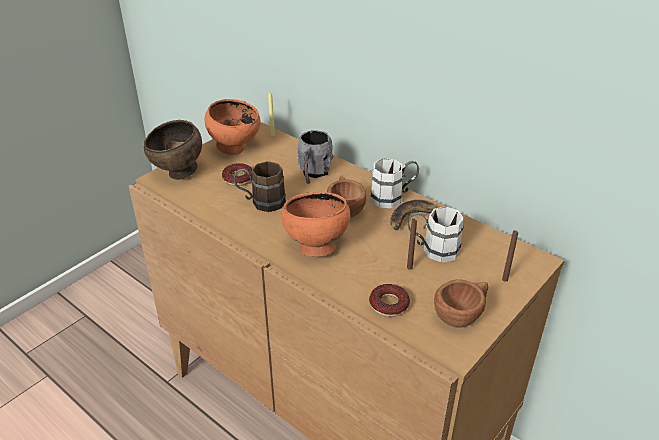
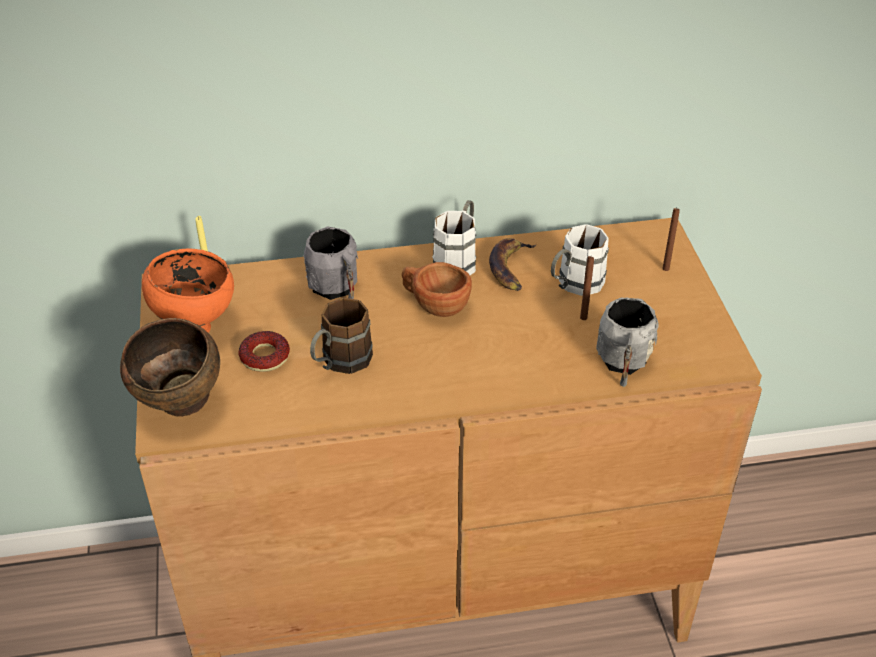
camera: 50 degrees left, 5 degrees up
orange bowl [282,192,350,257] -> none
donut [369,284,410,317] -> grey mug [596,297,659,387]
brown cup [434,279,488,328] -> none

